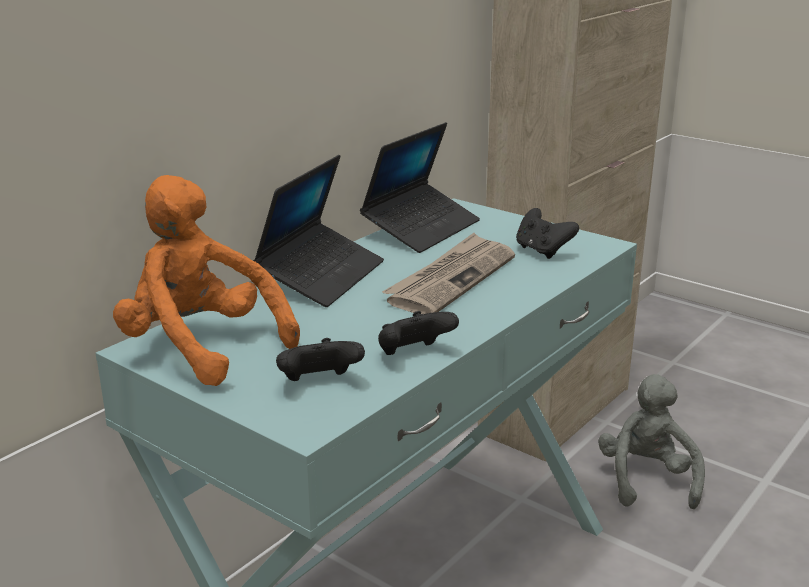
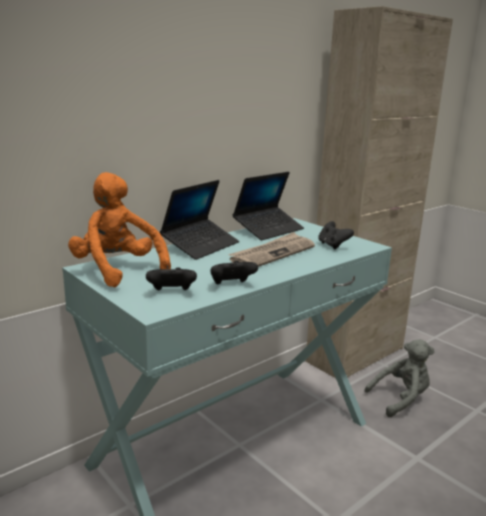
camera: 10 degrees right, 5 degrees down
grey plush toy [598,374,705,509] -> grey plush toy turned 60 degrees clockwise [365,339,434,417]

